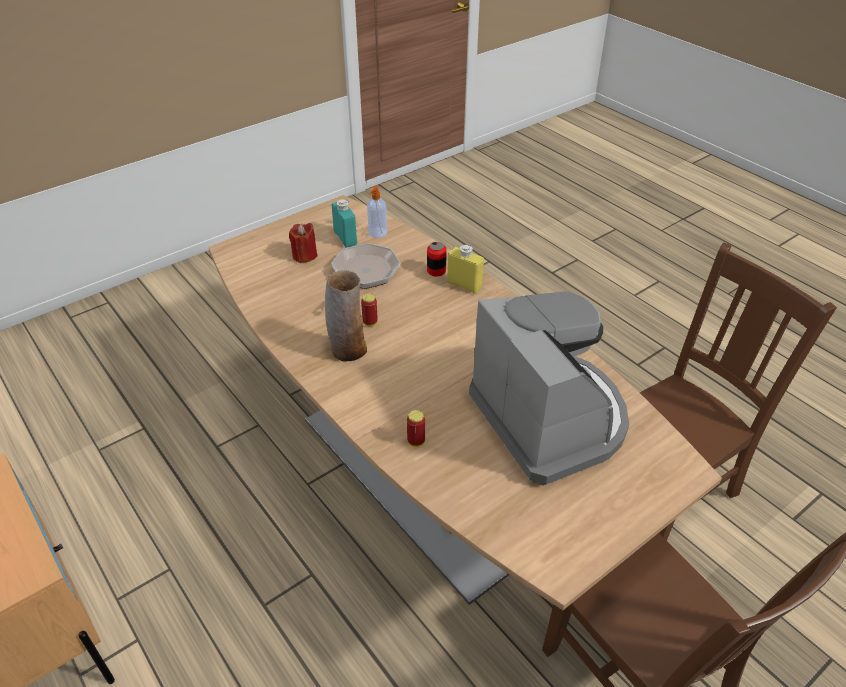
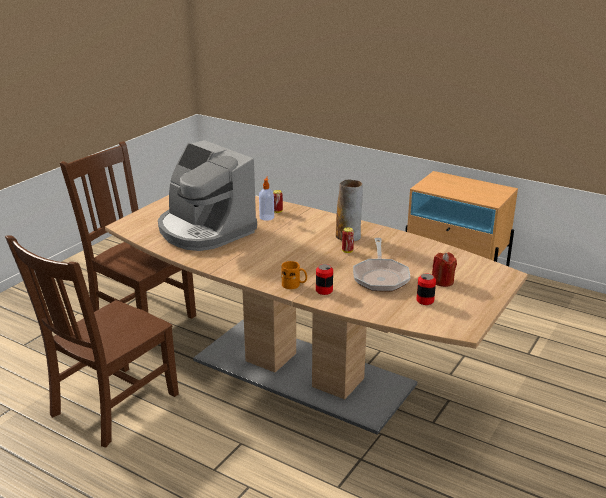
camera: 160 degrees right, 15 degrees down
turquoise bottle [332,199,357,248] -> can [417,274,436,305]
soap dispenser [367,186,387,238] -> soap dispenser moved to [259,177,274,221]
yellow bottle [447,245,484,294] -> orange mug [281,261,307,289]

